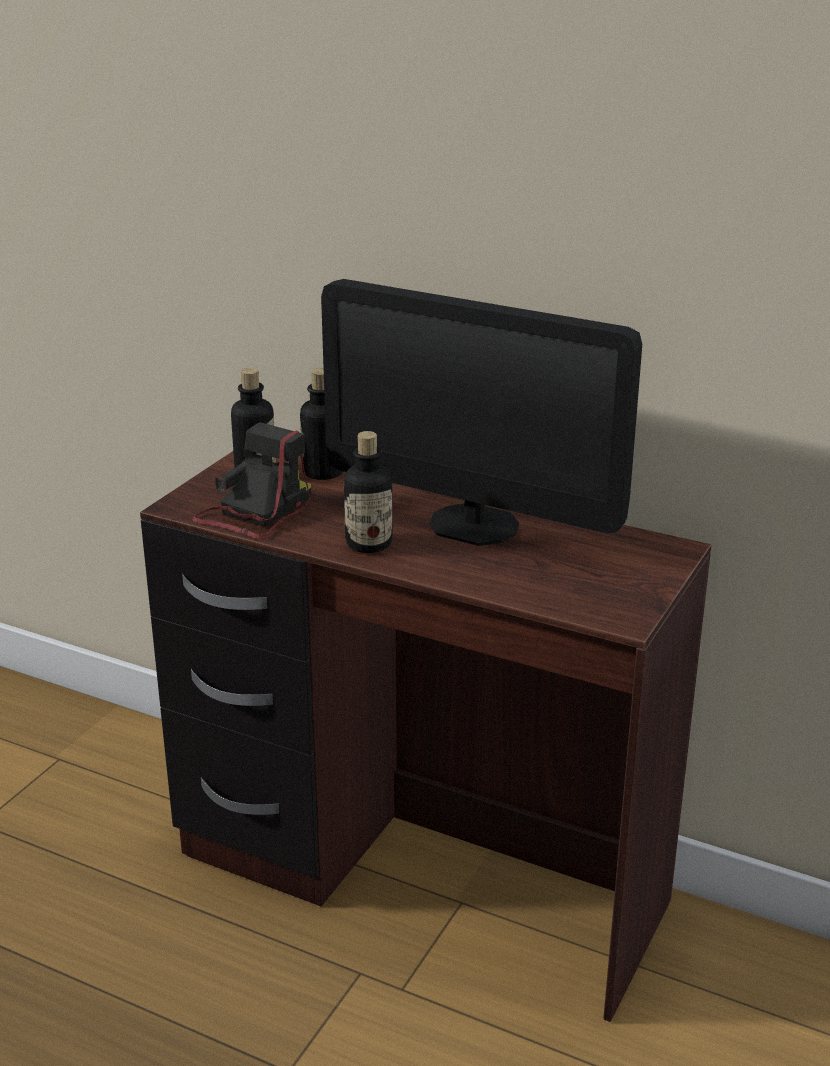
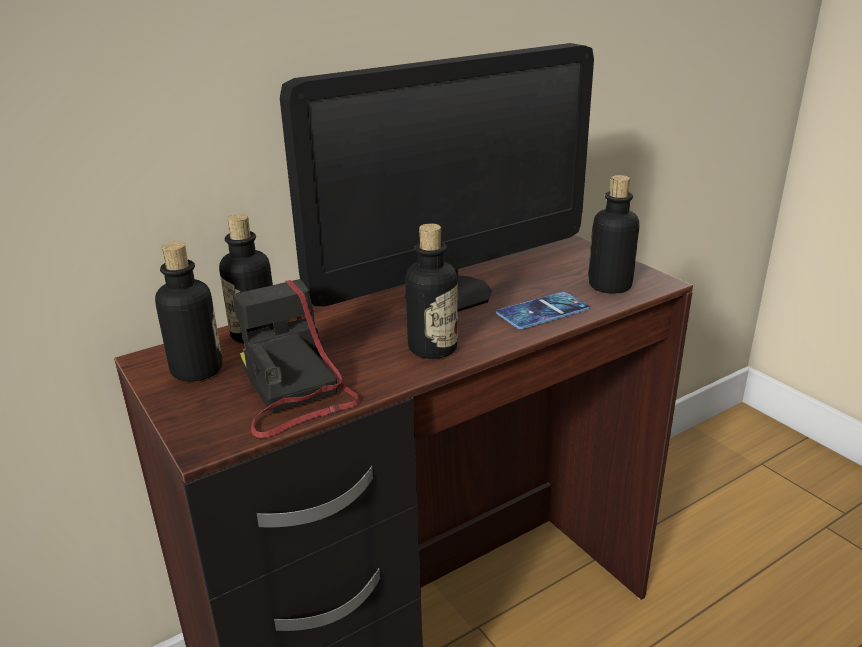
camera: 60 degrees left, 0 degrees up
none -> phone [496,292,590,329]
none -> bottle [588,175,639,294]

